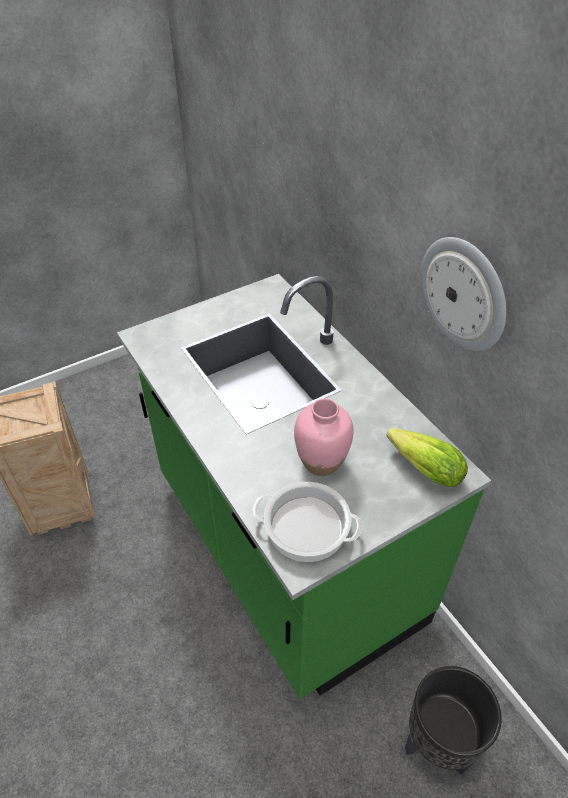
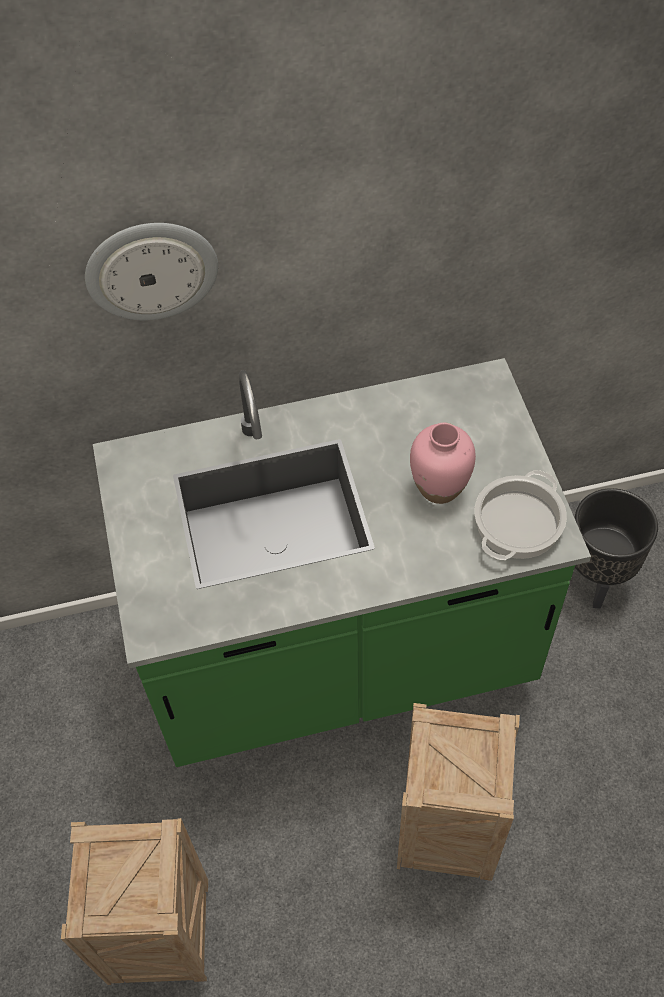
camera: 70 degrees left, 10 degrees up
lettuce [387,428,468,487] -> none
wall clock [421,237,506,351] -> wall clock moved to [85,223,218,320]
none -> crate [397,703,520,881]

